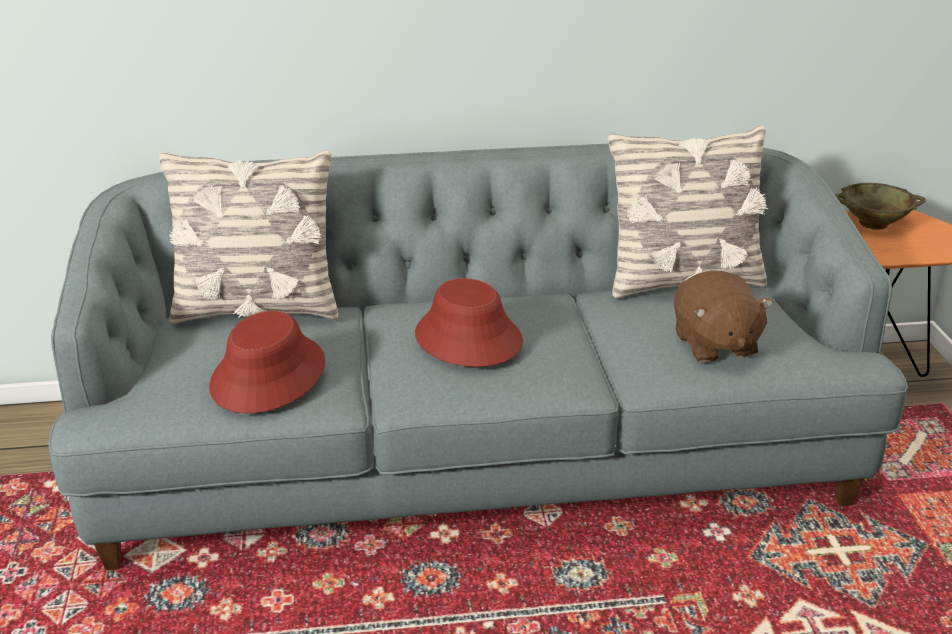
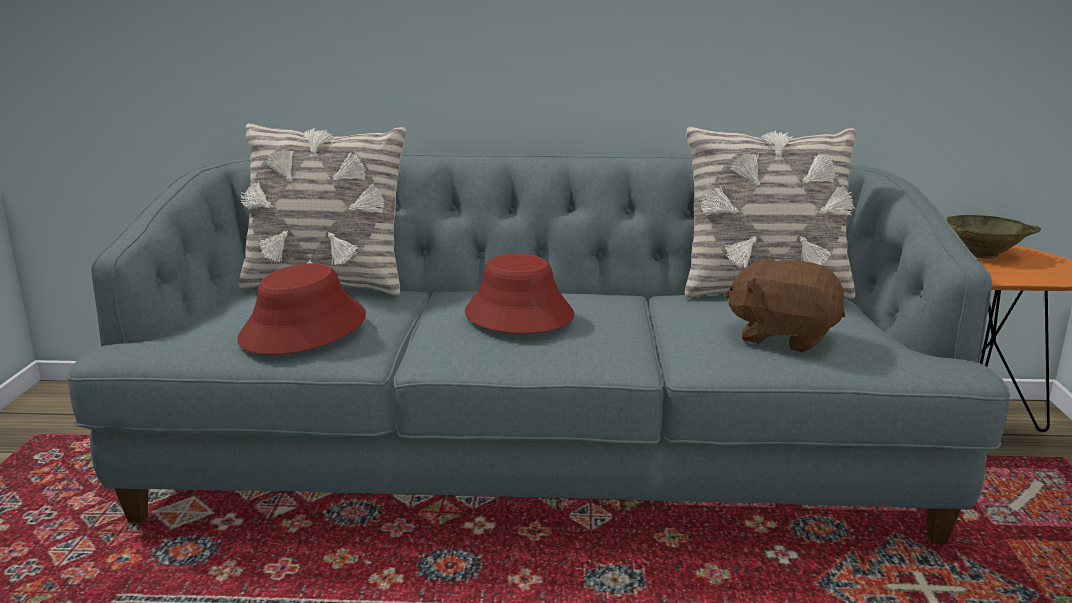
camera: 10 degrees right, 10 degrees down
brown plush toy [674,270,773,363] -> brown plush toy turned 120 degrees clockwise [724,257,845,352]

